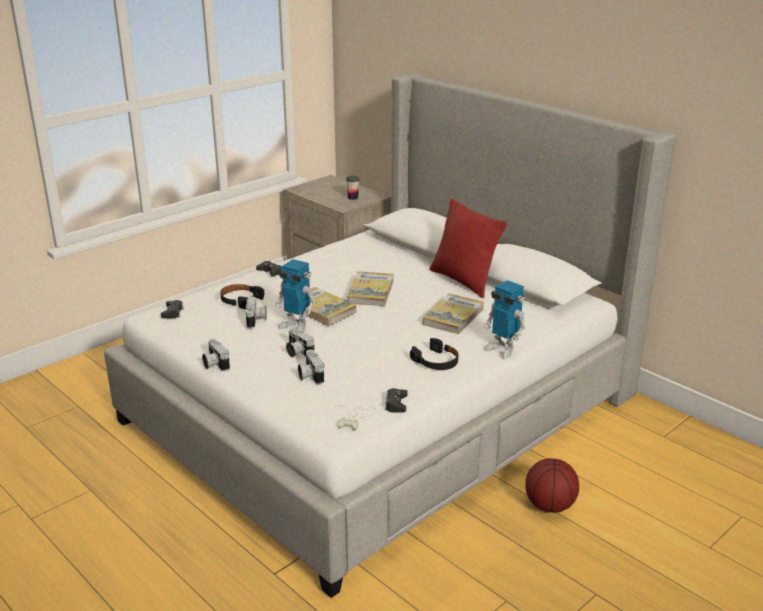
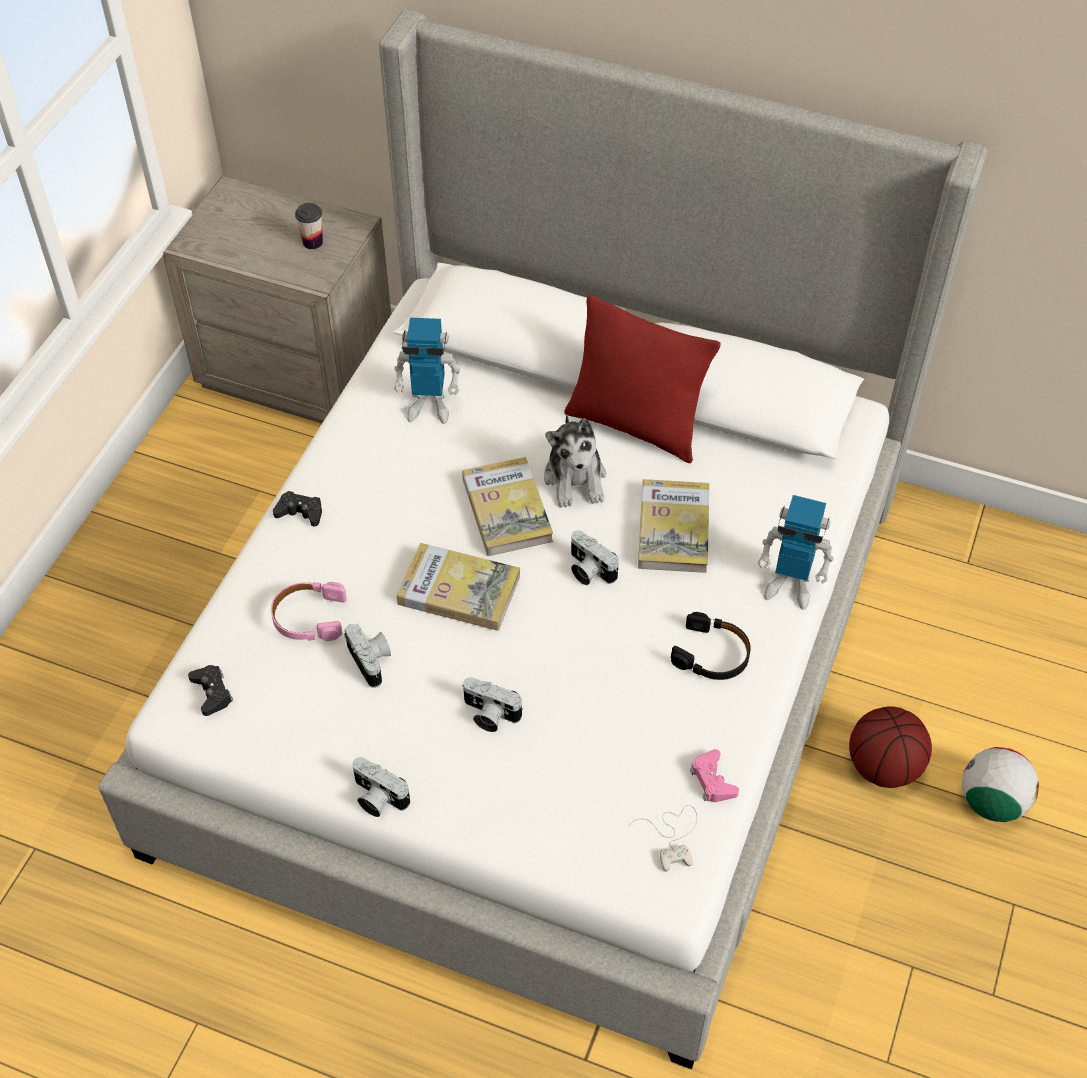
camera: 25 degrees left, 25 degrees up
black headphones [220,284,264,309] -> pink headphones [271,582,347,641]
toy robot [275,259,315,332] -> toy robot moved to [394,318,460,424]
camera [298,350,324,384] -> camera moved to [571,530,619,585]
black game controller [385,388,408,412] -> pink game controller [690,749,739,802]
none -> plush toy [544,415,606,508]
none -> football [962,747,1039,822]

